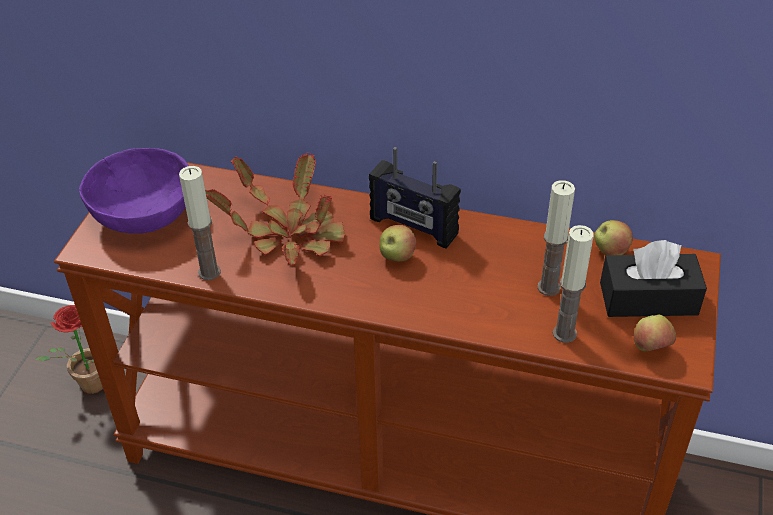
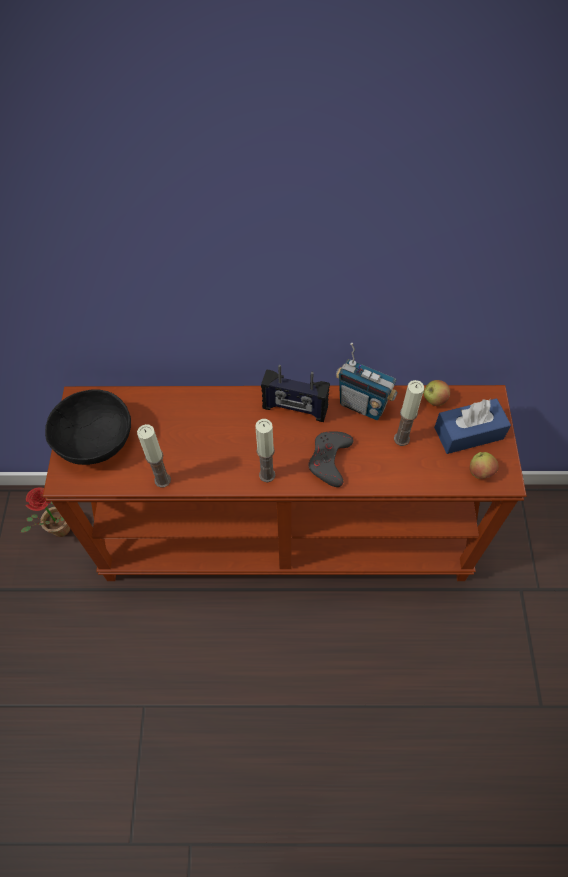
camera: 15 degrees left, 15 degrees up
purple bowl [79,148,189,234] -> black bowl [45,389,131,465]
potted plant [205,152,345,265] -> none
apple [379,225,416,262] -> none
candle [553,225,594,343] -> candle moved to [255,419,275,482]
black tissue box [600,240,707,317] -> blue tissue box [434,398,511,454]
none -> grey game controller [309,431,353,487]
none -> radio [336,343,397,420]

